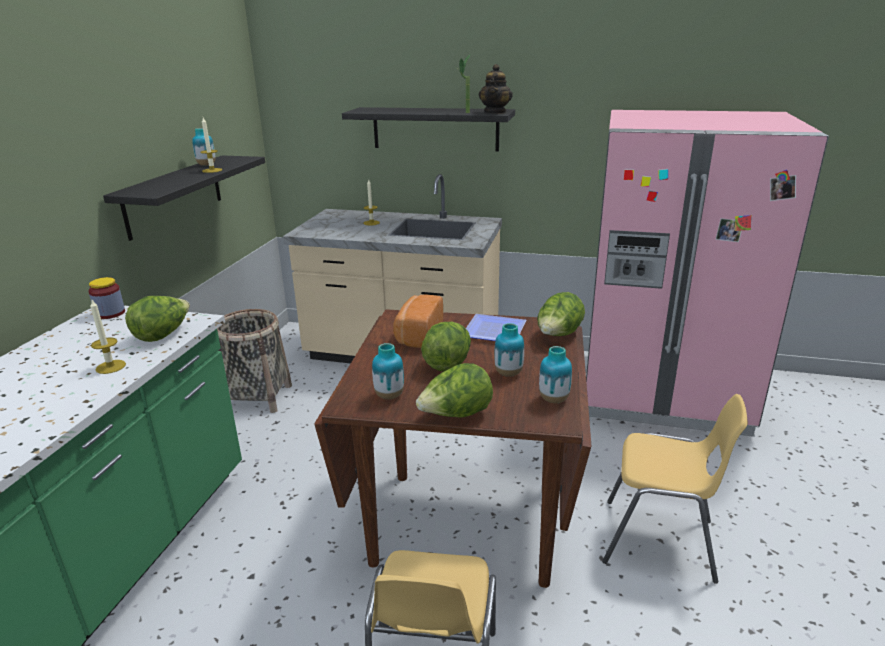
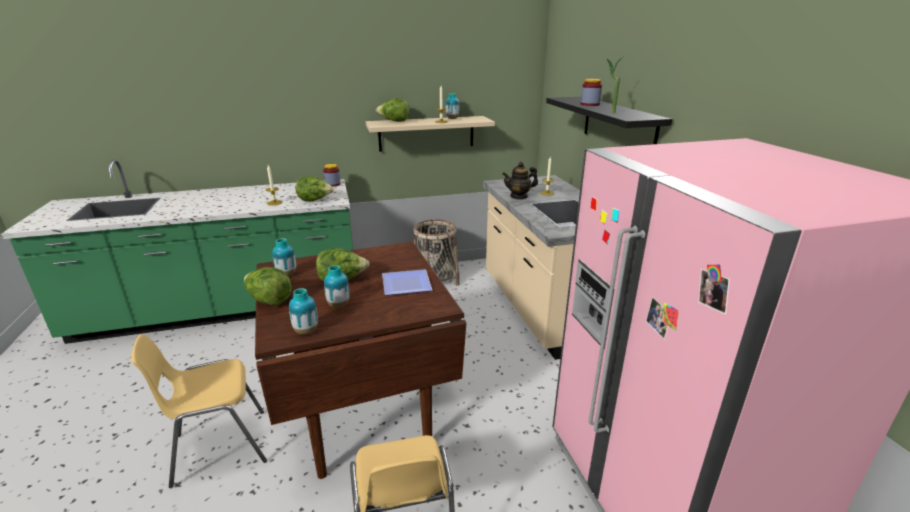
camera: 60 degrees right, 0 degrees up
black shelf [103,155,265,241] -> beige shelf [366,116,495,152]
bread [393,295,443,348] -> none
teapot [479,64,513,114] -> teapot moved to [502,162,538,199]
lettuce [537,292,585,336] -> lettuce moved to [376,98,409,122]
none -> jar [581,79,602,106]

